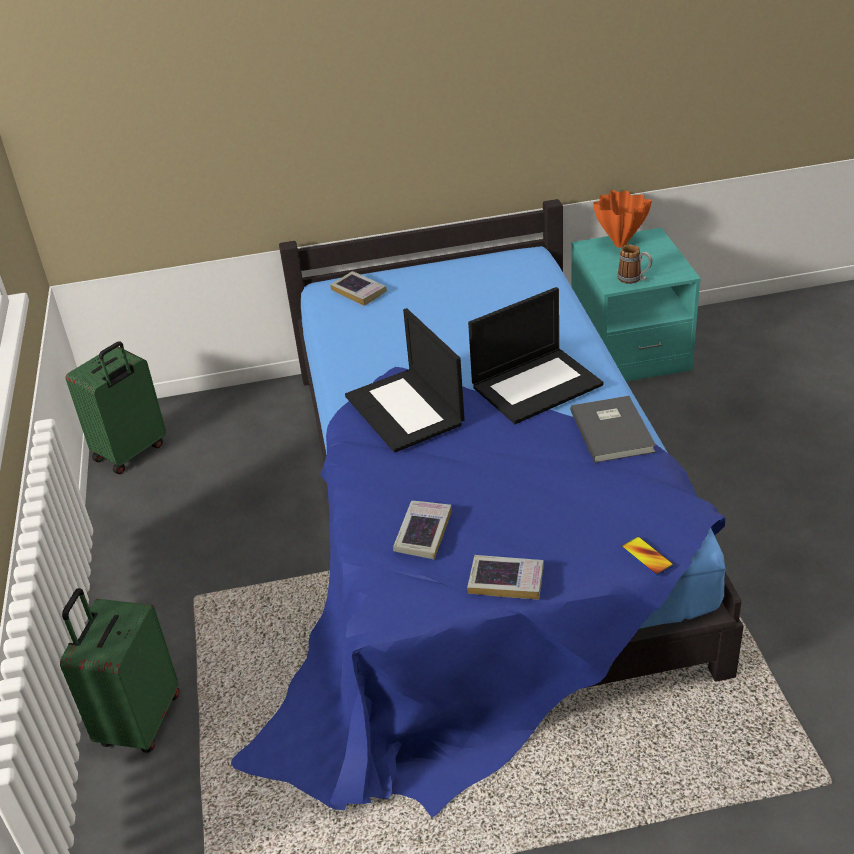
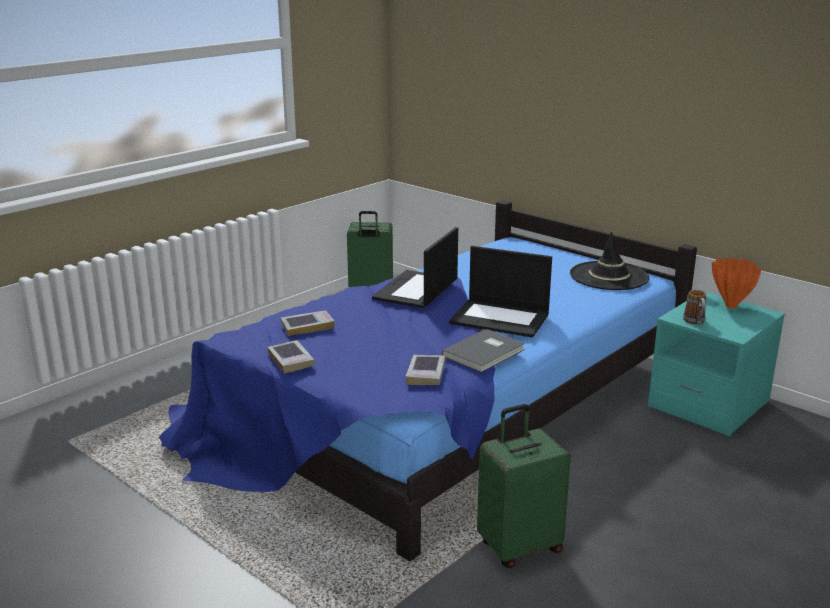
camera: 50 degrees right, 15 degrees down
green suitcase [60,588,179,753] -> green suitcase moved to [477,404,571,568]
book [330,271,387,306] -> book moved to [405,355,446,385]
phone [621,537,674,576] -> none
none -> black hat [570,232,650,290]

